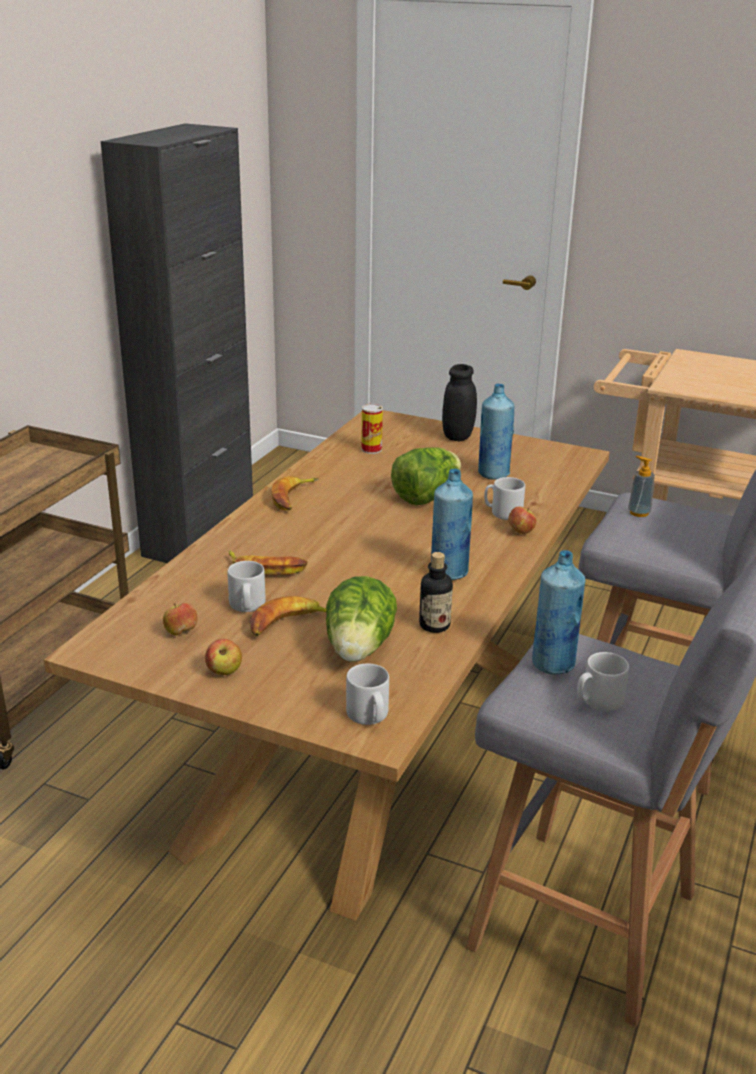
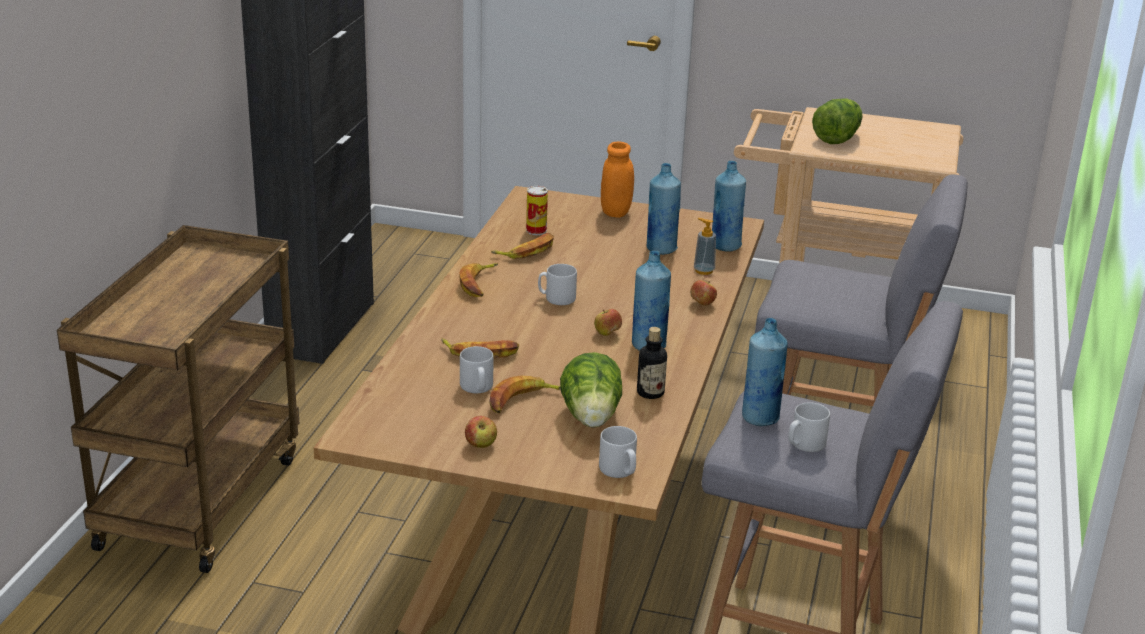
camera: 10 degrees left, 0 degrees up
apple [163,603,198,635] -> apple moved to [594,309,622,336]
lettuce [391,447,461,505] -> lettuce moved to [812,98,863,144]
black jar [442,364,477,442] -> orange jar [601,141,634,218]
grey mug [484,477,525,520] -> grey mug moved to [538,264,577,305]
soap dispenser [628,456,655,517] -> soap dispenser moved to [694,218,716,275]
none -> banana [491,233,554,259]
none -> blue bottle [712,161,746,252]

